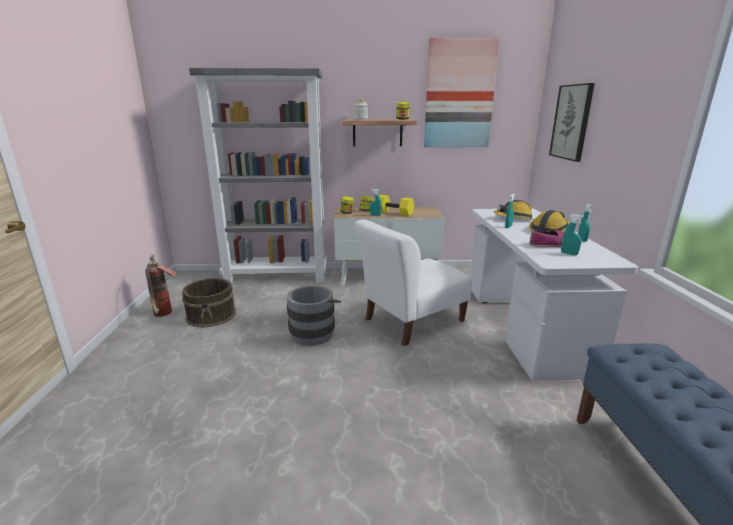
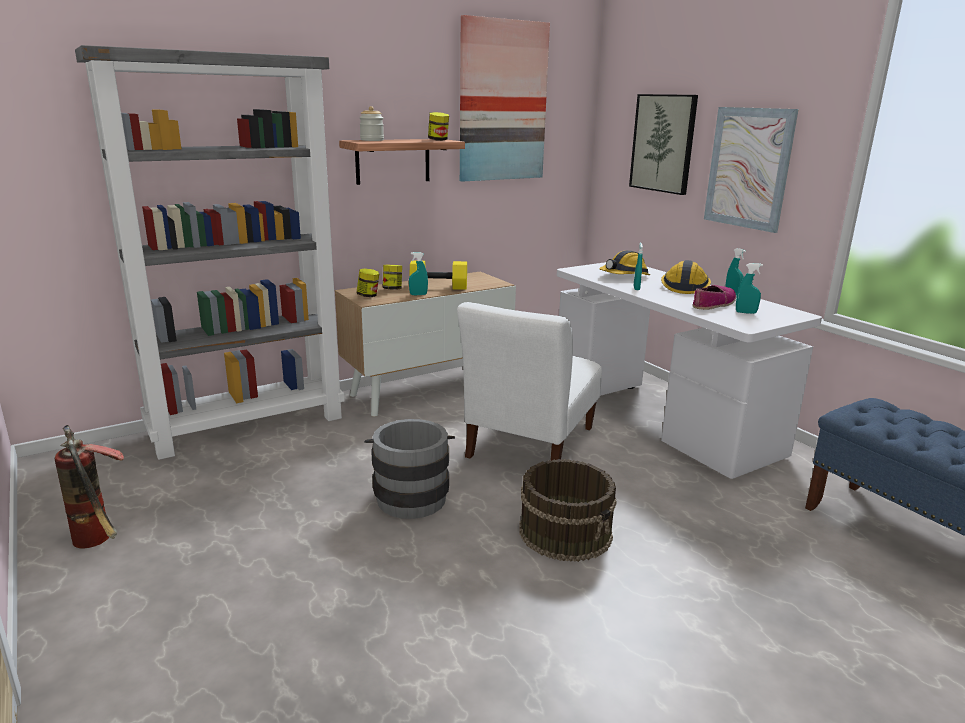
camera: 30 degrees left, 0 degrees up
brown bucket [182,278,236,328] -> brown bucket moved to [519,459,617,562]
none -> picture [704,107,799,233]

